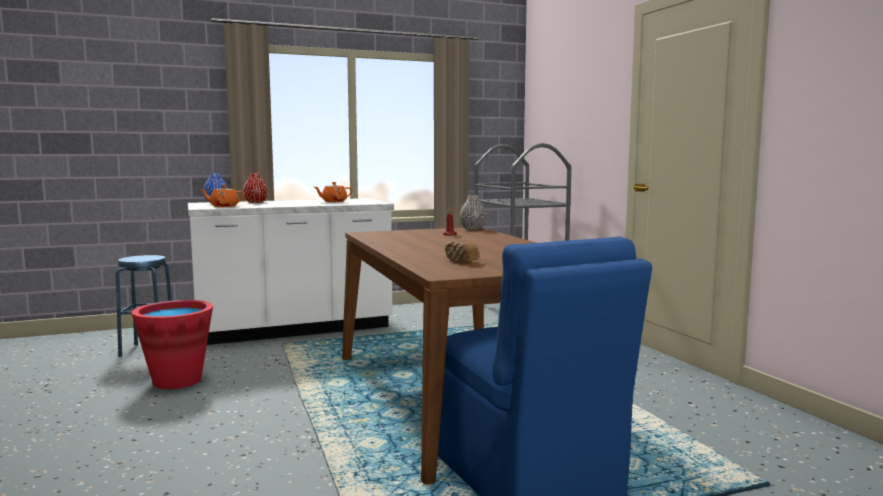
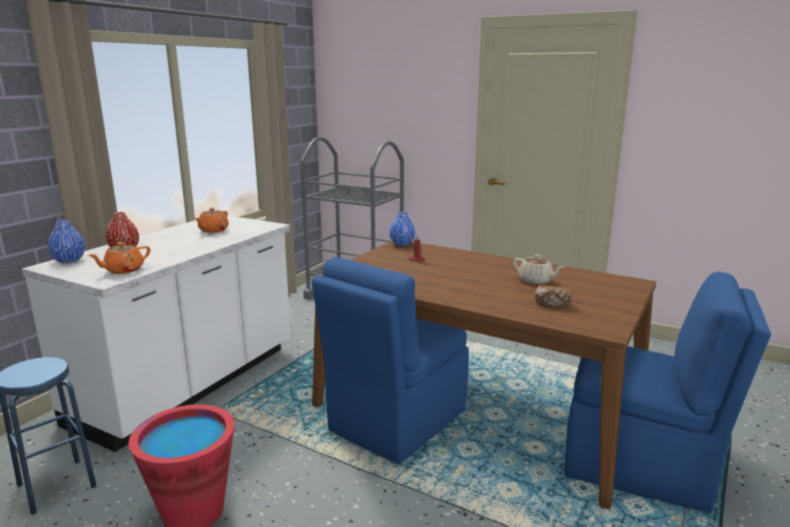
camera: 40 degrees left, 10 degrees up
grey vase [460,195,486,230] -> blue vase [389,212,415,246]
none -> blue chair [311,257,469,464]
none -> beige teapot [513,255,564,285]

